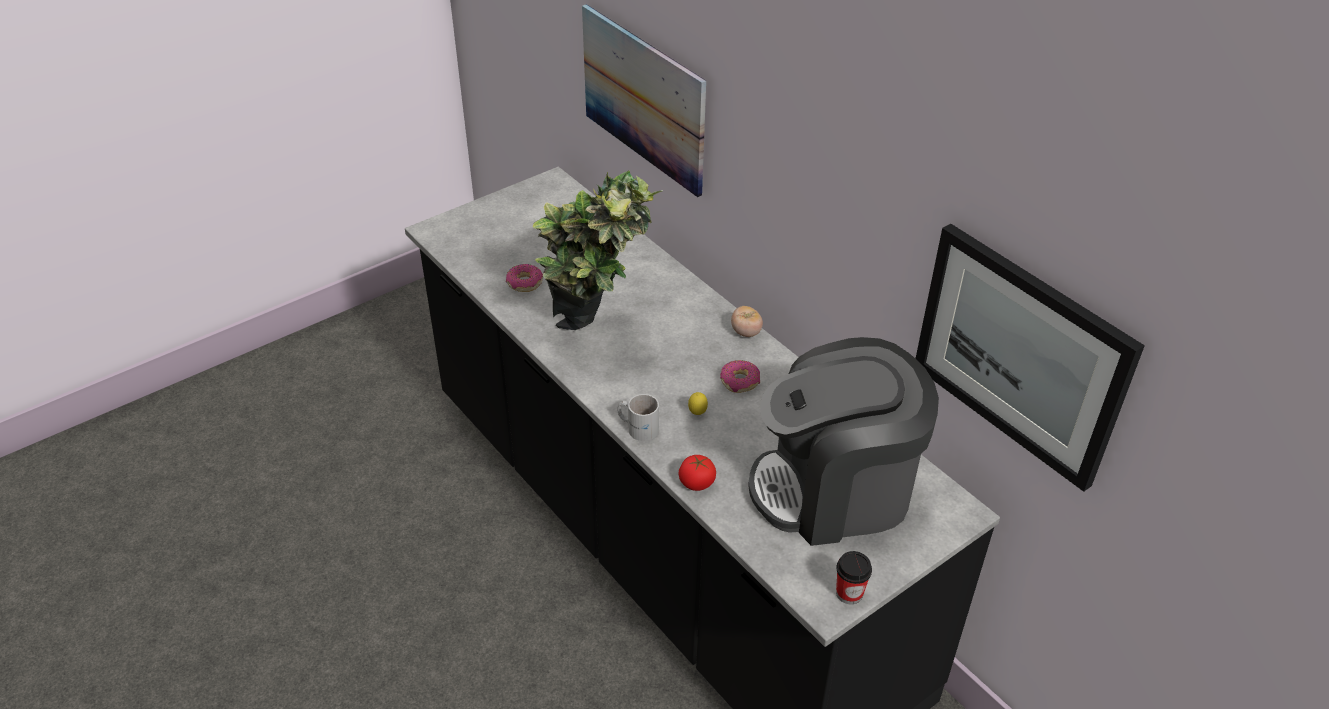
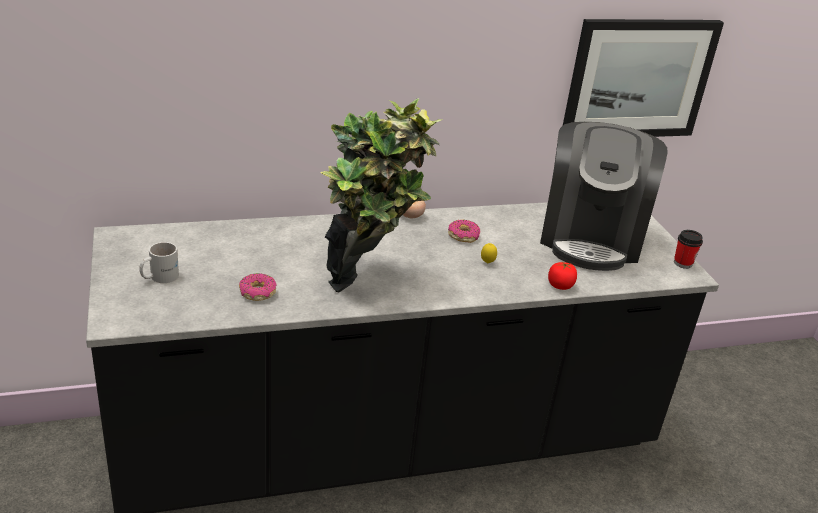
camera: 70 degrees left, 10 degrees down
picture [582,4,706,197] -> none
white mug [617,394,659,441] -> white mug moved to [139,242,179,283]

